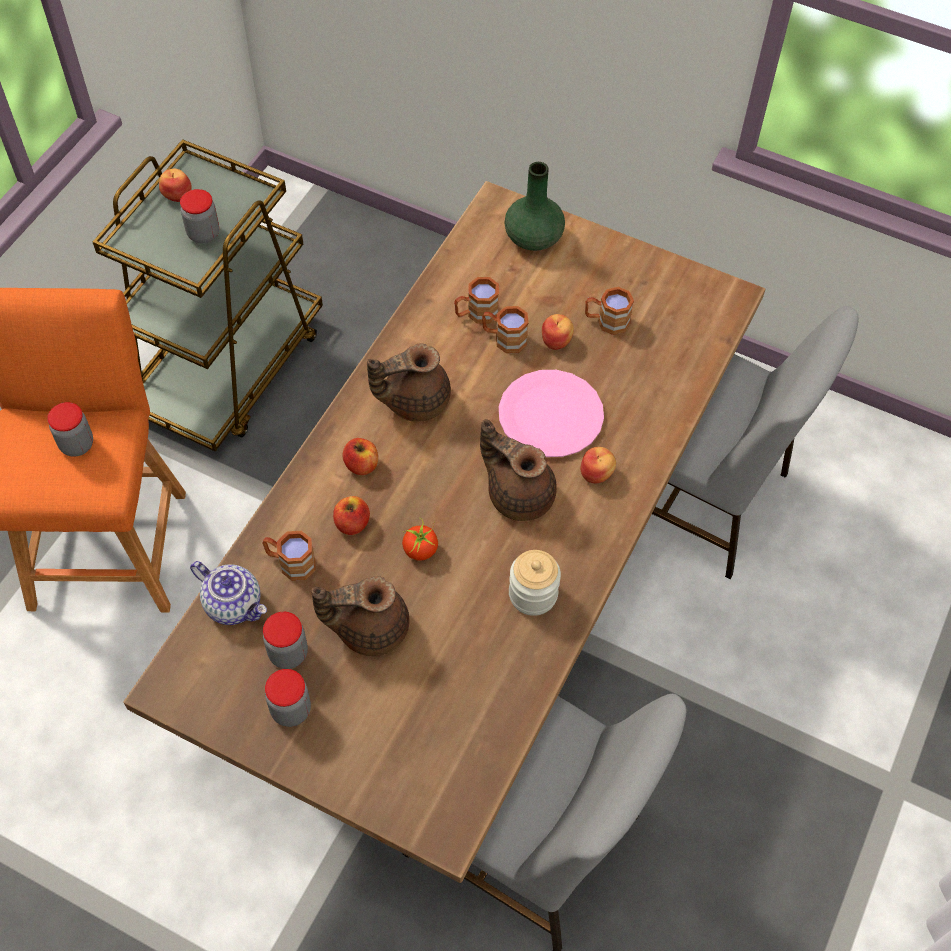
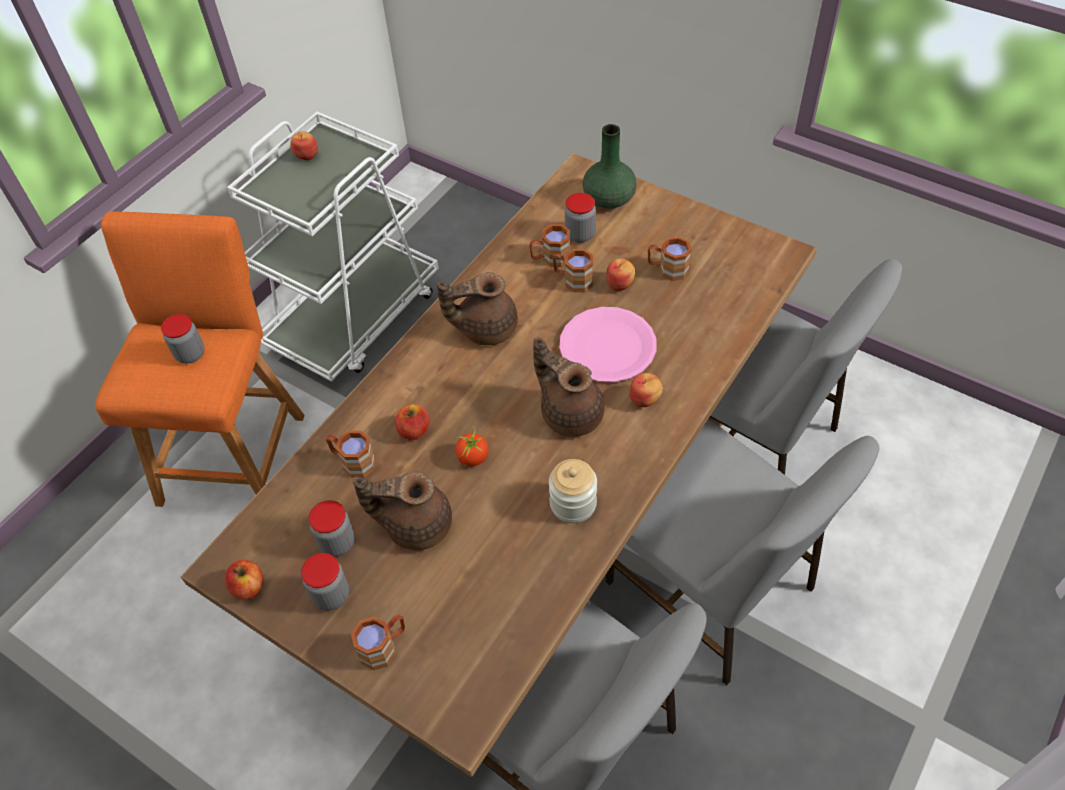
camera: 10 degrees right, 5 degrees down
brown cart [93,139,323,452] -> white cart [227,112,439,382]
jar [180,189,219,243] -> jar moved to [565,193,596,243]
teapot [190,561,267,625] -> none
apple [342,438,378,475] -> apple moved to [225,560,263,600]
none -> brown mug [351,614,405,670]
none -> grey chair [605,420,880,685]

